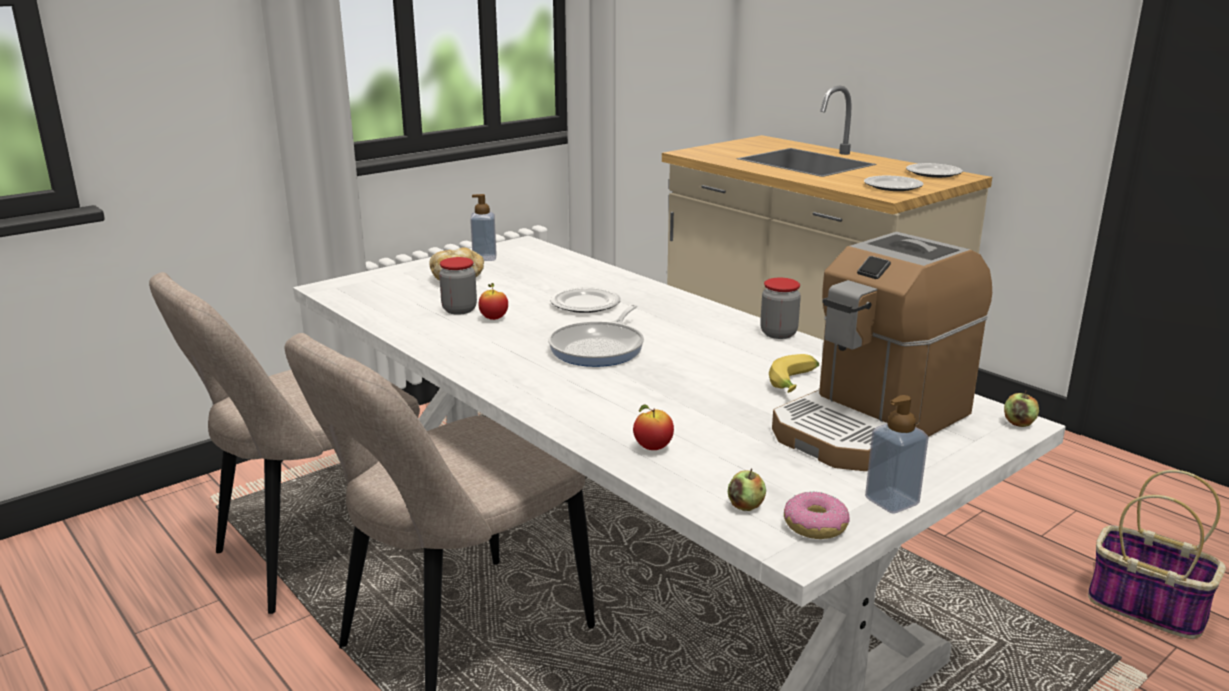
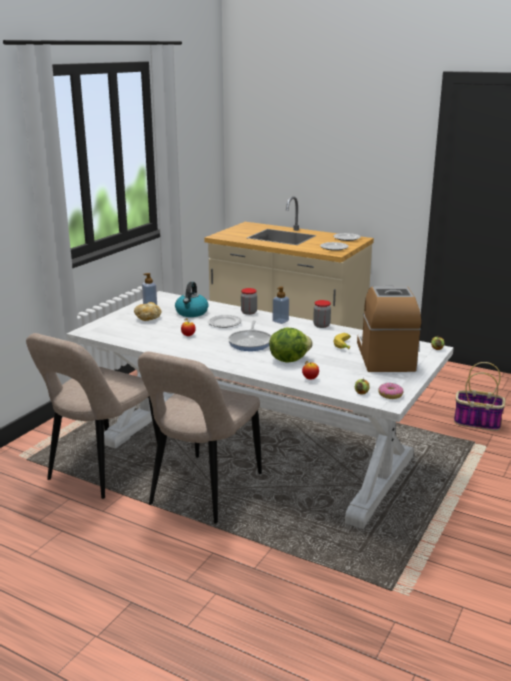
camera: 20 degrees left, 0 degrees up
jar [439,257,477,315] -> jar moved to [241,288,257,315]
coffee machine [772,232,992,471] -> coffee machine turned 150 degrees clockwise [357,285,421,372]
soap dispenser [865,395,929,514] -> soap dispenser moved to [273,287,289,324]
none -> kettle [175,282,208,317]
none -> lettuce [269,327,313,363]

